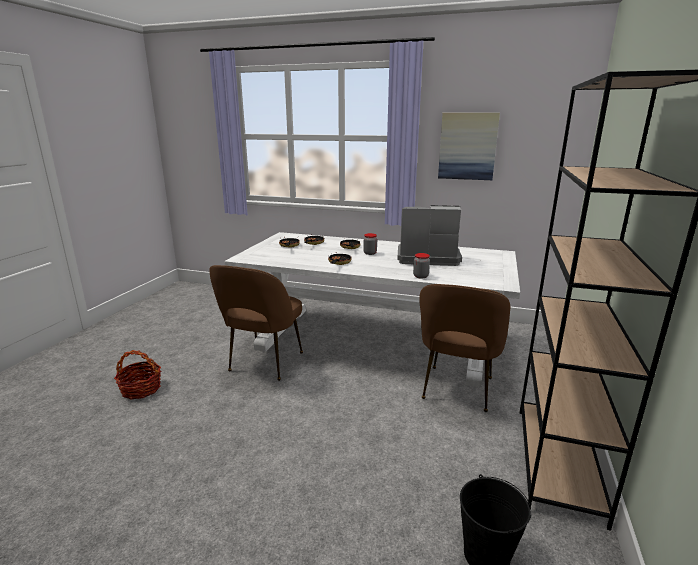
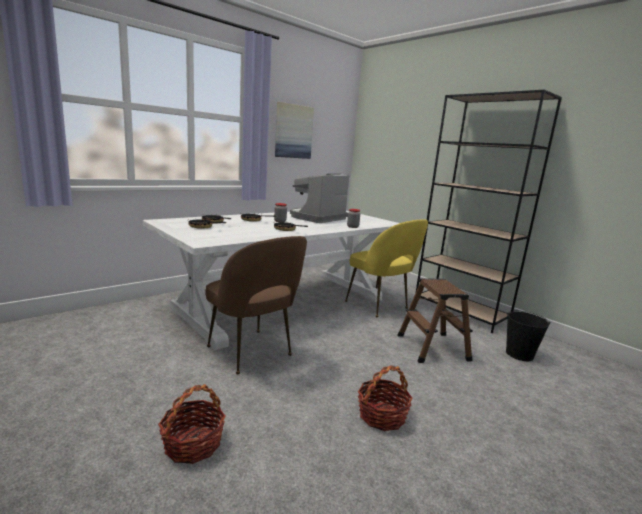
camera: 60 degrees left, 5 degrees down
brown chair [419,284,510,412] -> yellow chair [345,219,428,318]
none -> basket [358,365,413,431]
none -> brown step ladder [397,278,473,363]

